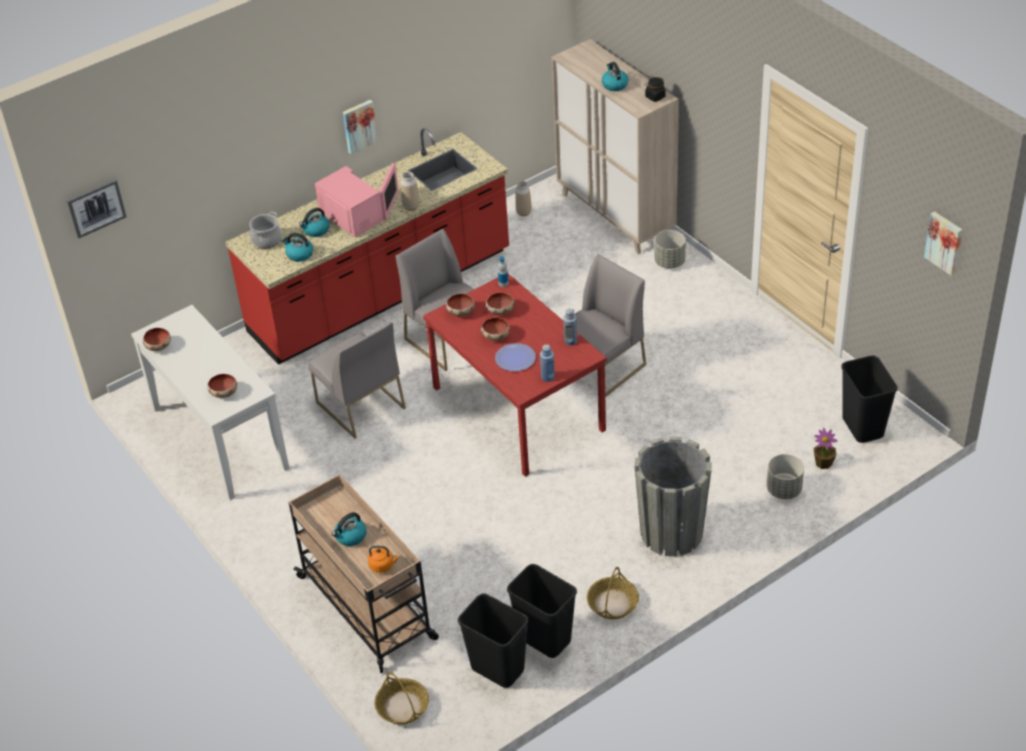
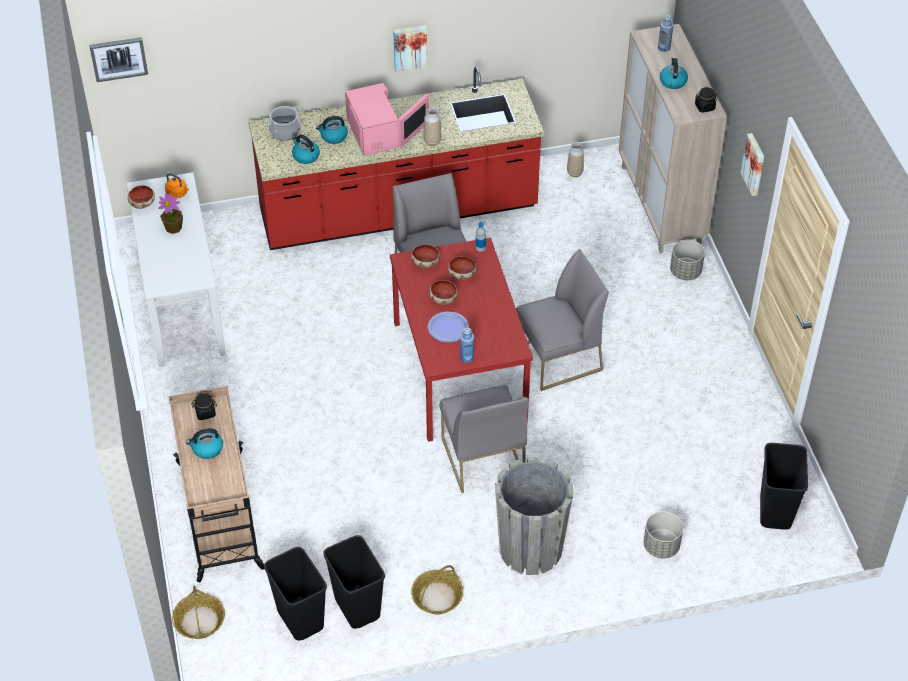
camera: 20 degrees right, 5 degrees up
bowl [207,374,237,398] -> none
grey chair [308,322,406,439] -> grey chair moved to [440,385,528,493]
orange kettle [368,546,399,573] -> orange kettle moved to [165,173,189,198]
blue bottle [563,308,577,345] -> blue bottle moved to [658,15,673,52]
potted plant [813,428,838,469] -> potted plant moved to [158,193,183,234]
picture [924,211,963,276] -> picture moved to [741,133,764,196]
none -> black jar [191,393,217,420]

